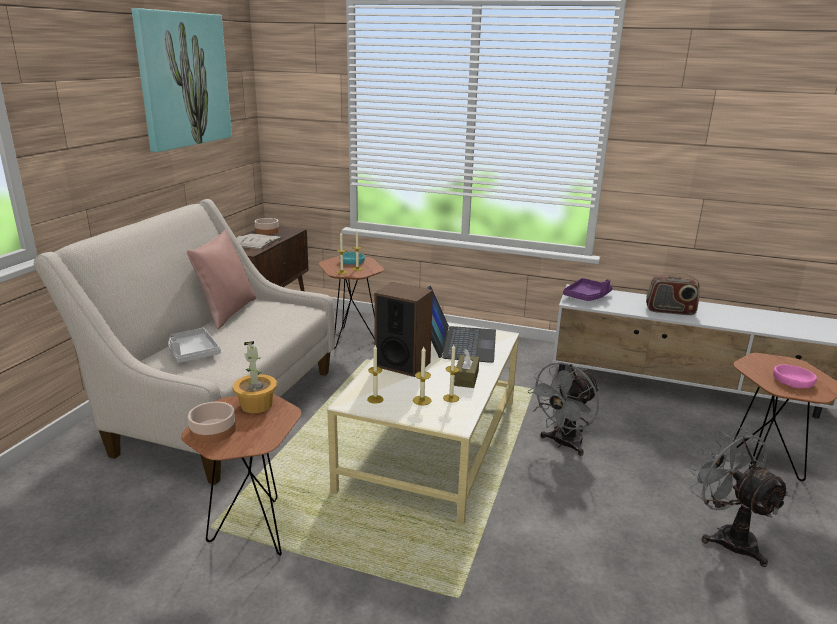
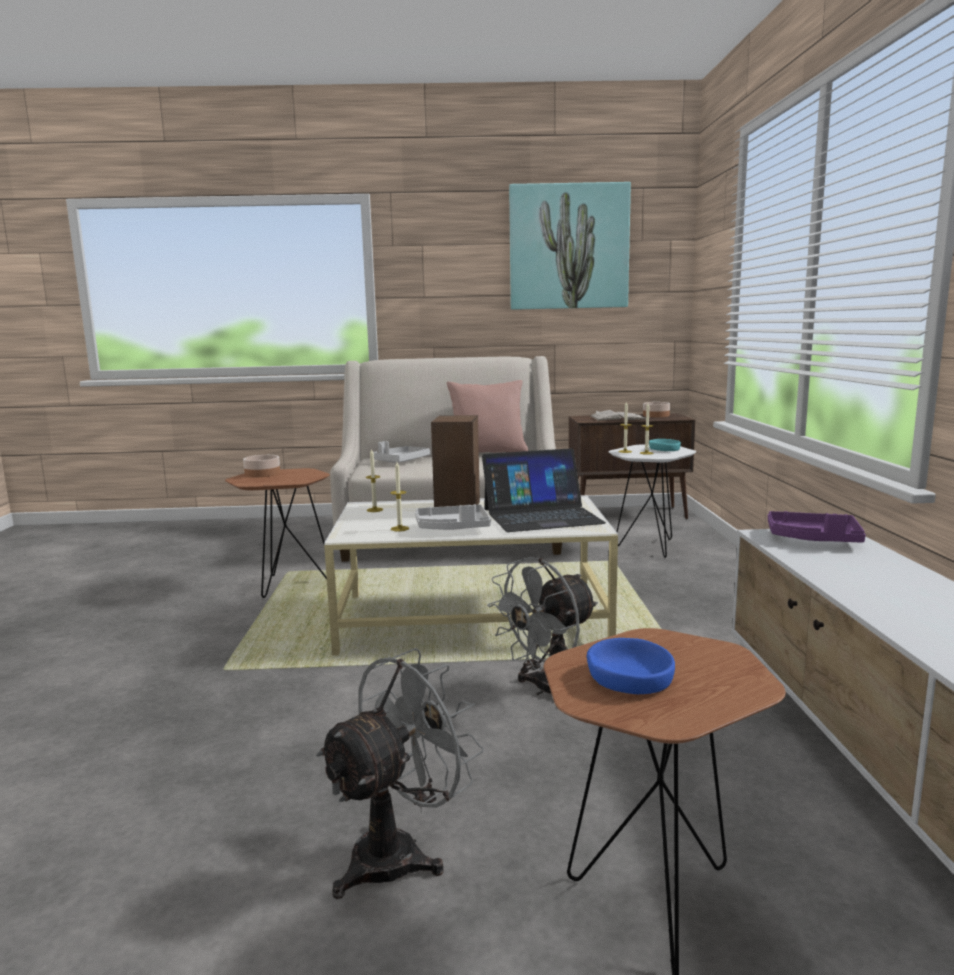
camera: 70 degrees right, 10 degrees down
potted plant [232,341,277,413] -> none
brown side table [319,256,384,349] -> white side table [609,444,696,558]
candle [413,346,432,406] -> none
brown tissue box [454,349,480,388] -> grey tray [415,504,491,530]
grey fan [528,362,599,456] -> grey fan turned 60 degrees counterclockwise [487,557,598,695]
radio [646,273,700,315] -> none
pink bowl [773,364,817,388] -> blue bowl [587,638,675,694]

